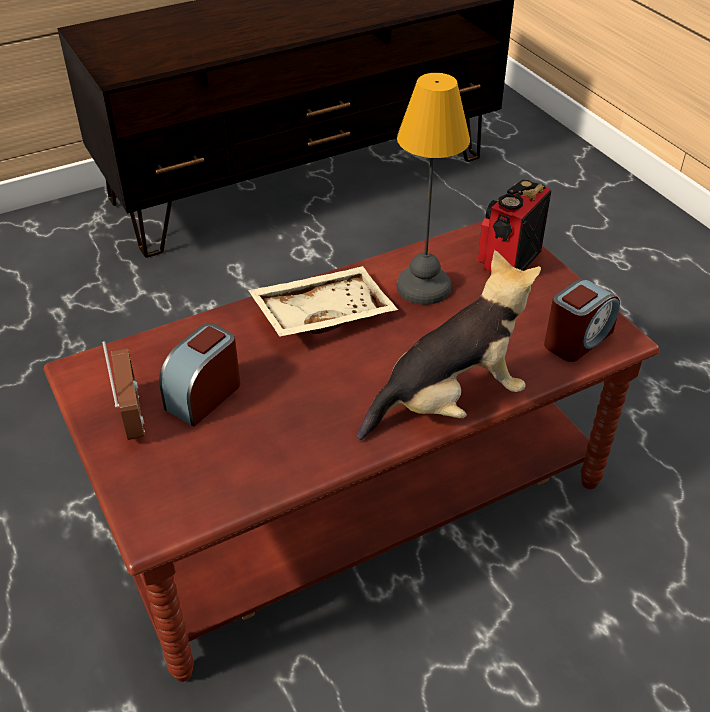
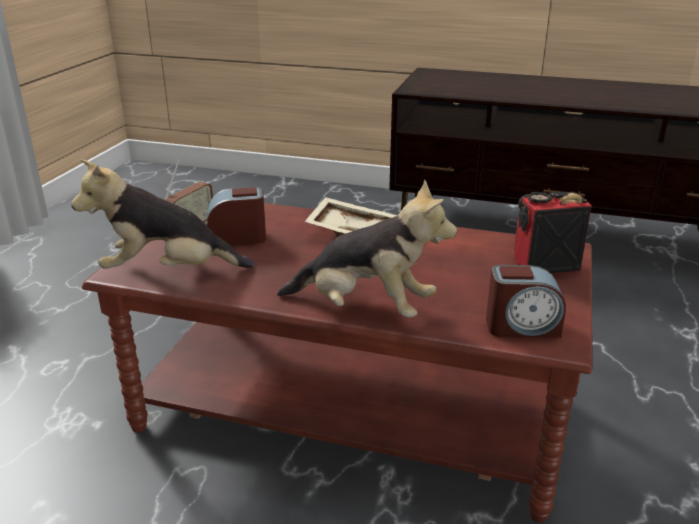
camera: 45 degrees right, 15 degrees down
table lamp [396,73,470,305] -> none
none -> plush toy [71,159,254,269]

